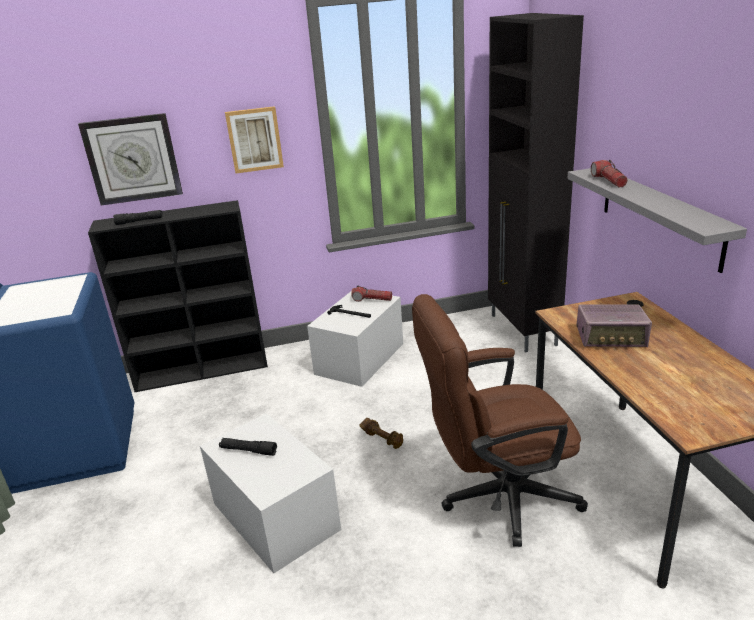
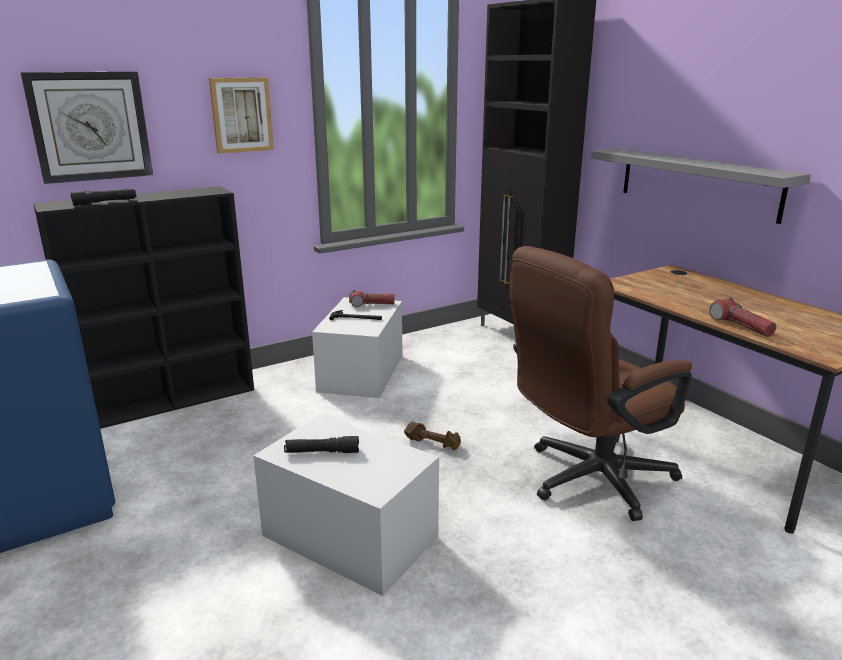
camera: 20 degrees left, 5 degrees down
radio [576,304,652,347] -> none
flashlight [591,160,628,188] -> flashlight moved to [709,298,776,337]

